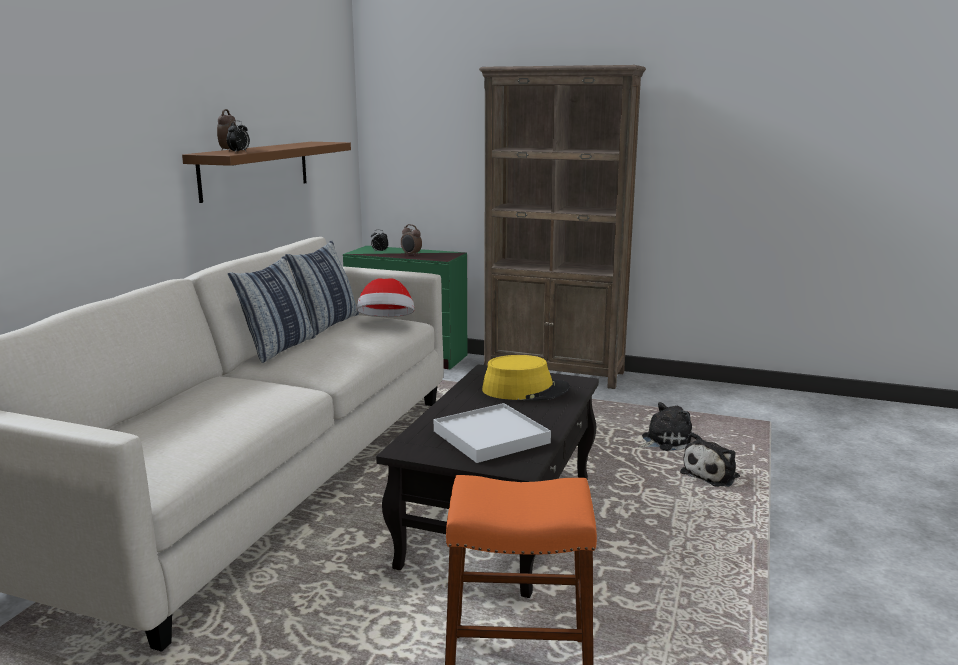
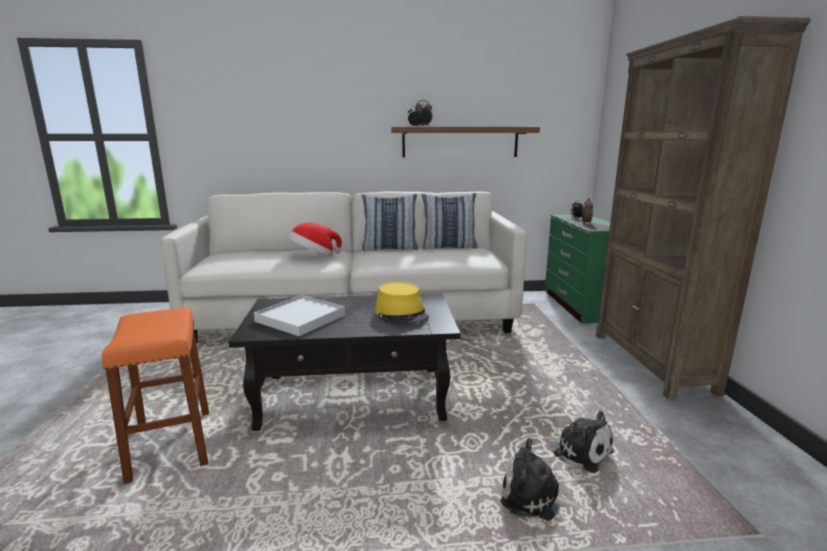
camera: 65 degrees right, 0 degrees up
hat [357,278,414,317] -> hat moved to [287,223,342,256]

